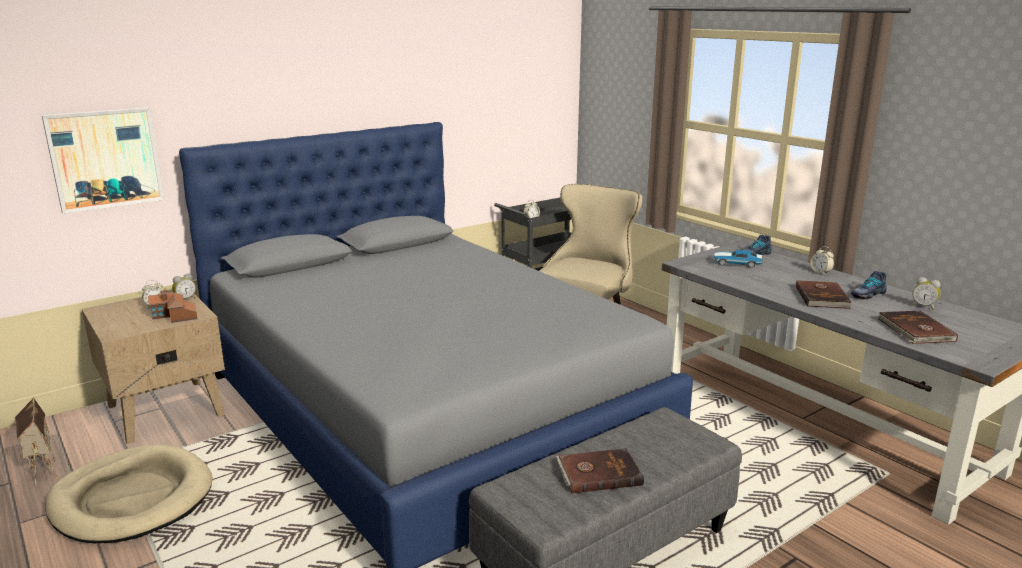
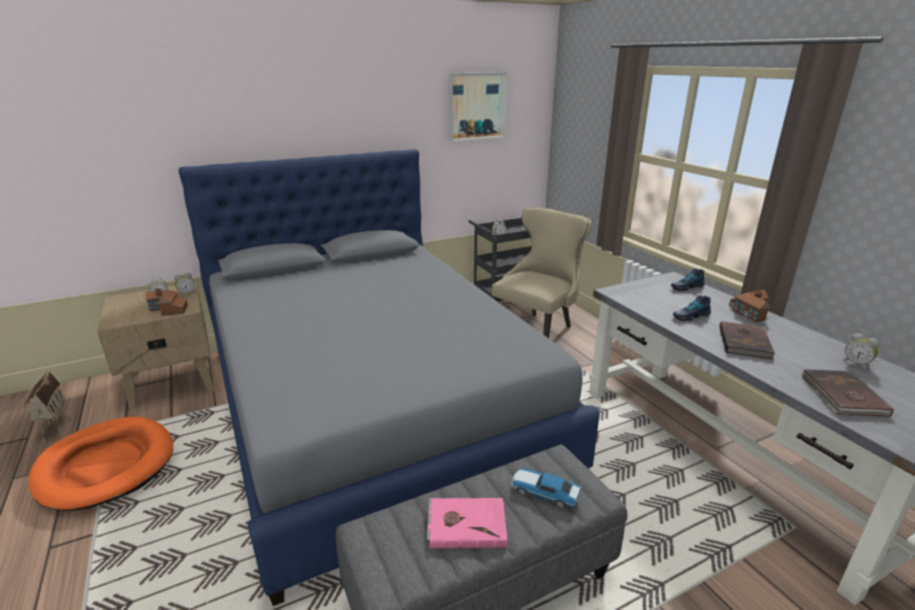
camera: 10 degrees right, 5 degrees up
picture [42,108,165,214] -> picture moved to [449,72,507,141]
beige dog bed [46,445,213,543] -> orange dog bed [29,417,173,511]
brown book [556,448,644,493] -> pink book [427,498,508,548]
toy car [712,250,763,268] -> toy car moved to [511,468,582,508]
alarm clock [810,247,834,274] -> toy house [729,289,771,323]
shoe [851,271,887,299] -> shoe moved to [673,295,711,321]

